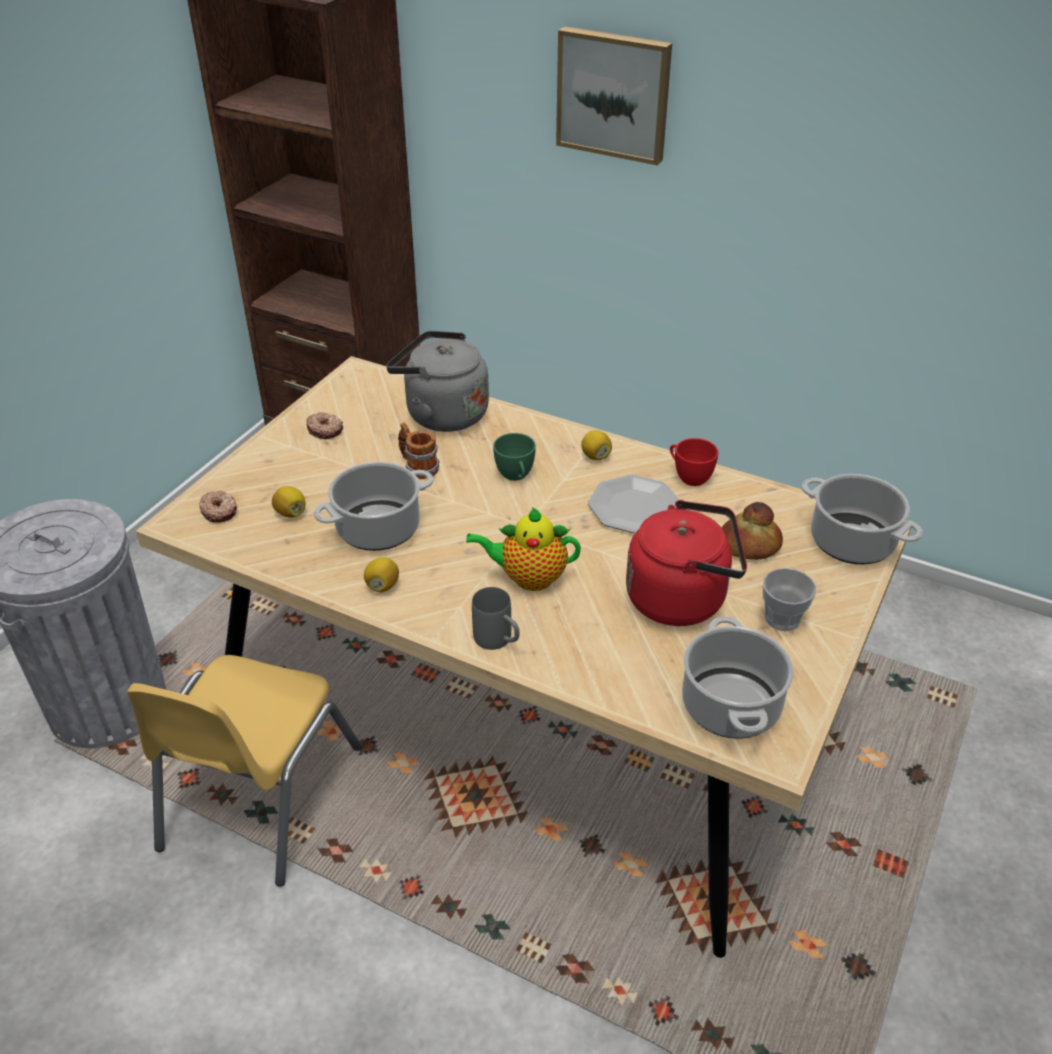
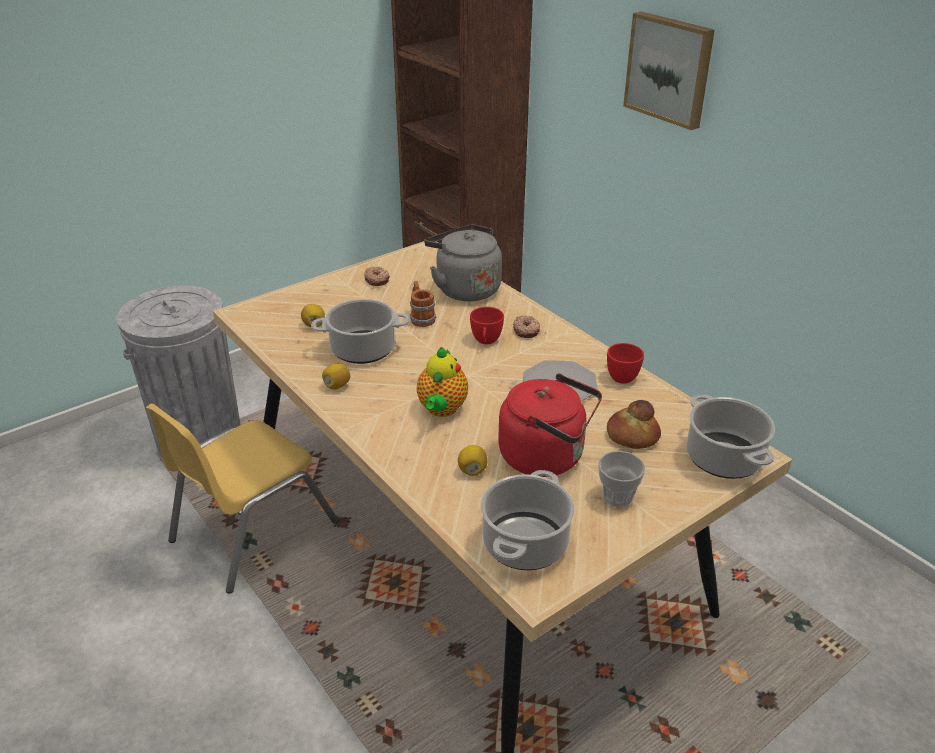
camera: 25 degrees right, 5 degrees down
donut [200,491,237,523] -> donut moved to [513,315,540,338]
teapot [466,507,581,591] -> teapot turned 105 degrees counterclockwise [417,347,468,417]
grey mug [472,587,520,650] -> none
green cup [493,433,536,481] -> red cup [470,307,504,344]
lemon [581,430,612,460] -> lemon moved to [458,445,487,476]

